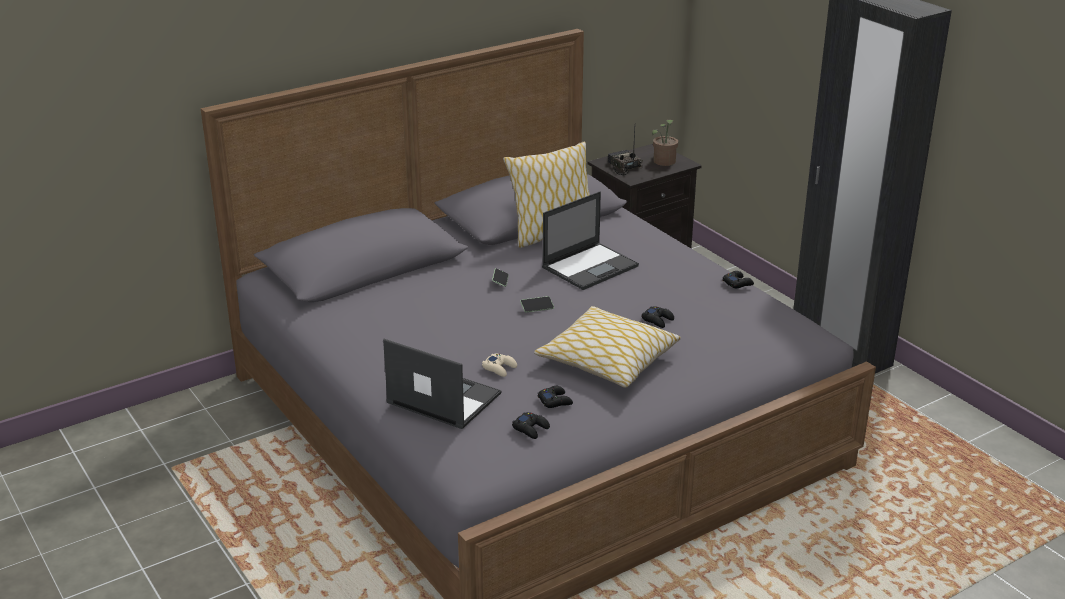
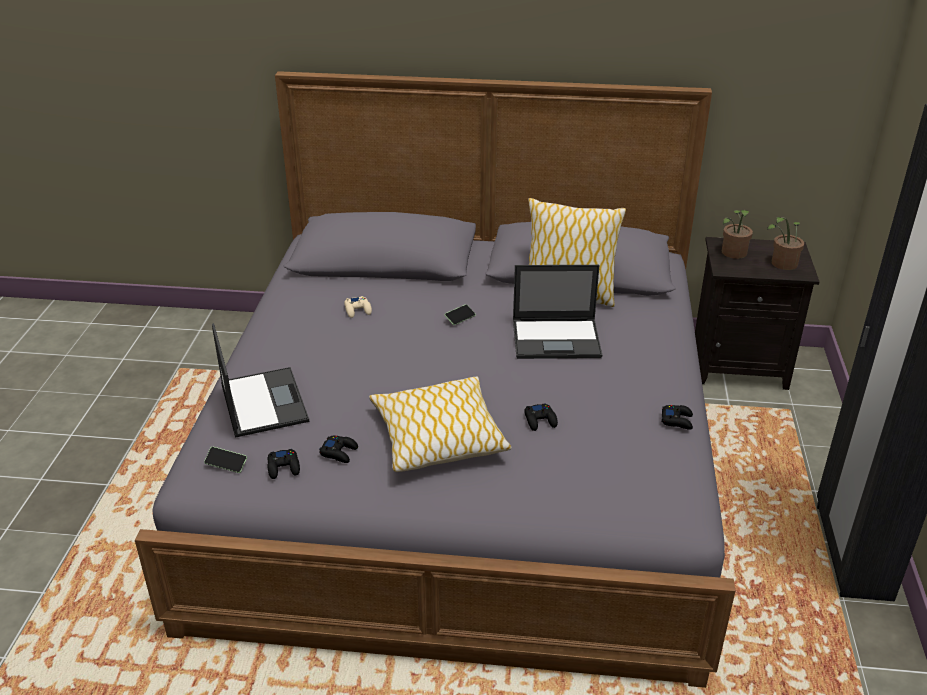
camera: 40 degrees right, 5 degrees up
beige game controller [482,353,517,377] -> beige game controller moved to [344,296,372,318]
phone [520,296,554,313] -> phone moved to [204,447,247,473]
radio [608,129,643,175] -> potted plant [722,210,753,259]

